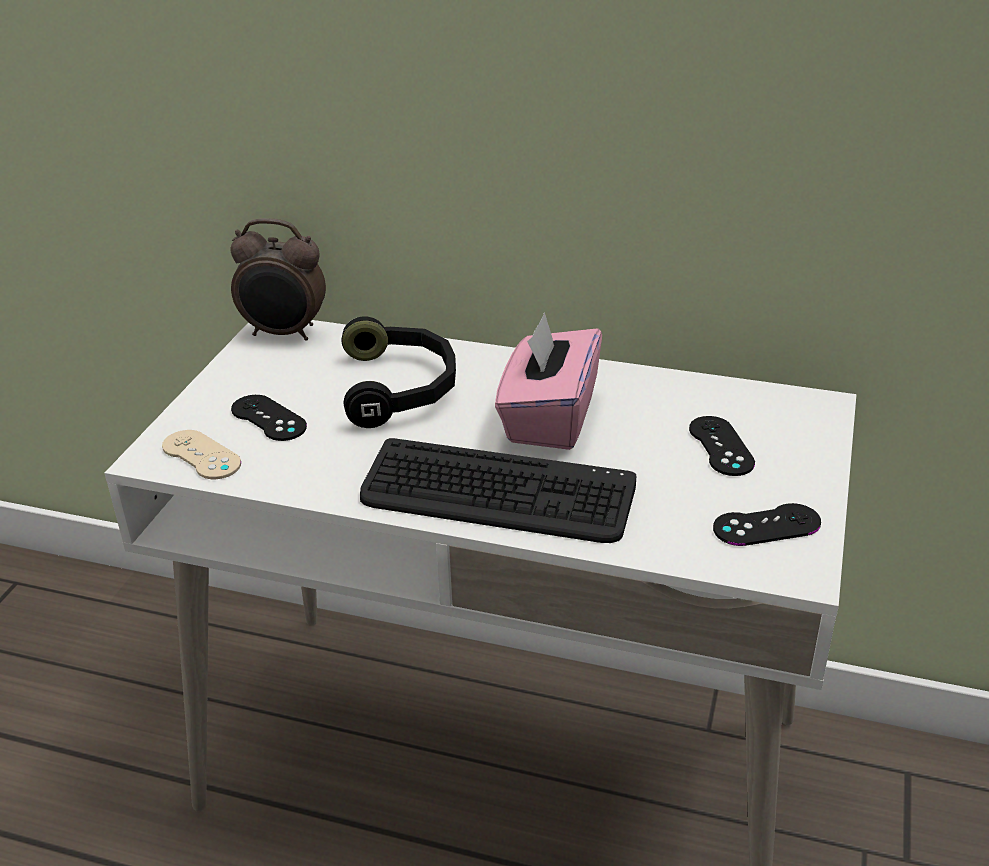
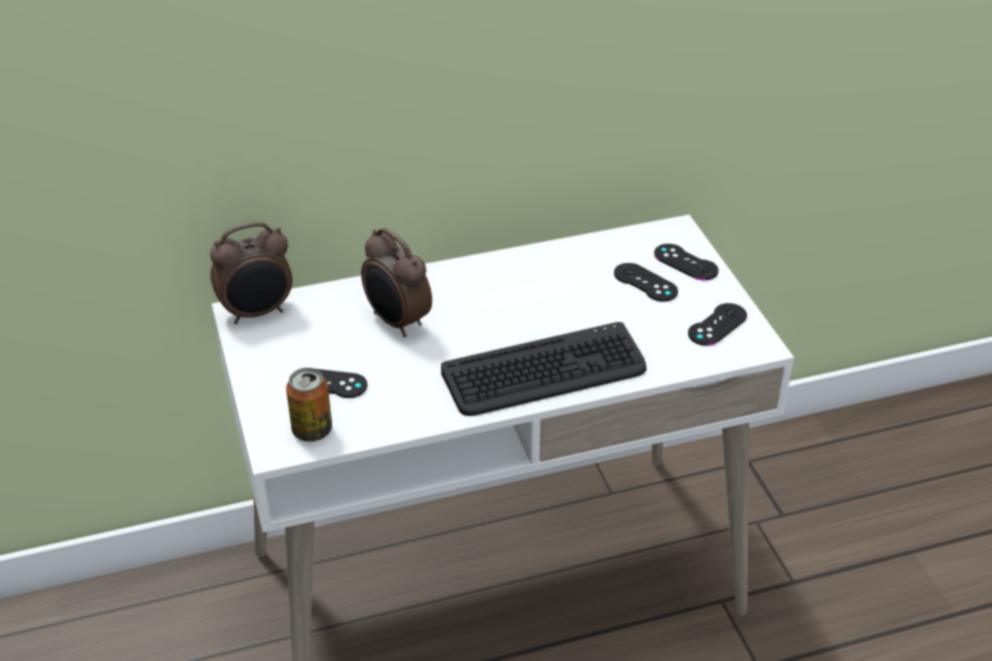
camera: 35 degrees left, 5 degrees up
beige game controller [162,430,241,479] -> can [286,368,332,442]
black headphones [342,316,456,428] -> alarm clock [361,228,432,337]
pink tissue box [495,312,602,450] -> none
none -> black game controller [654,244,719,280]

